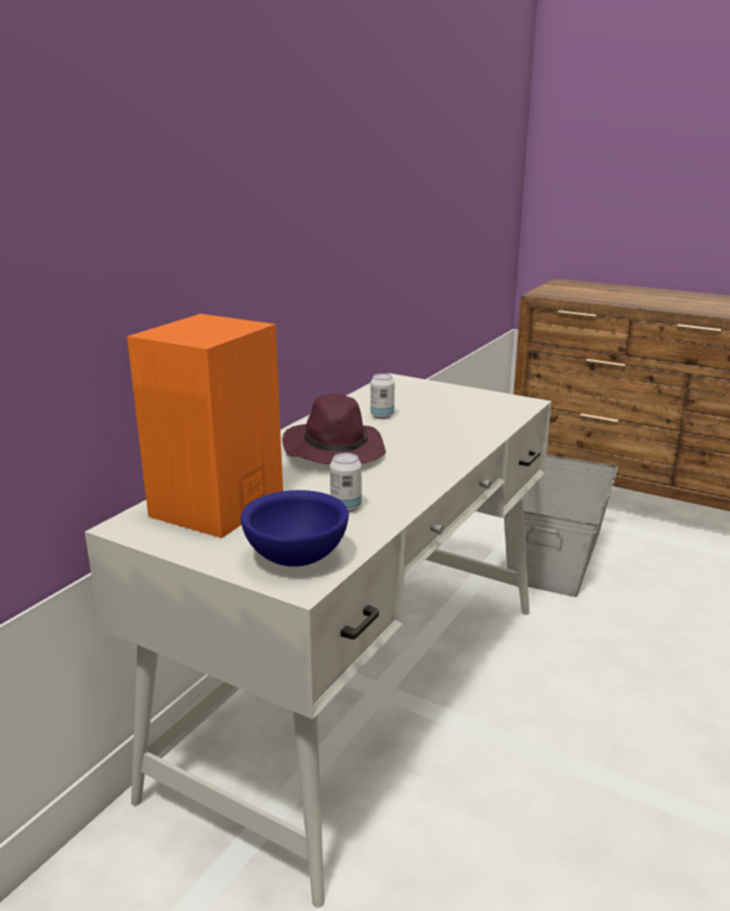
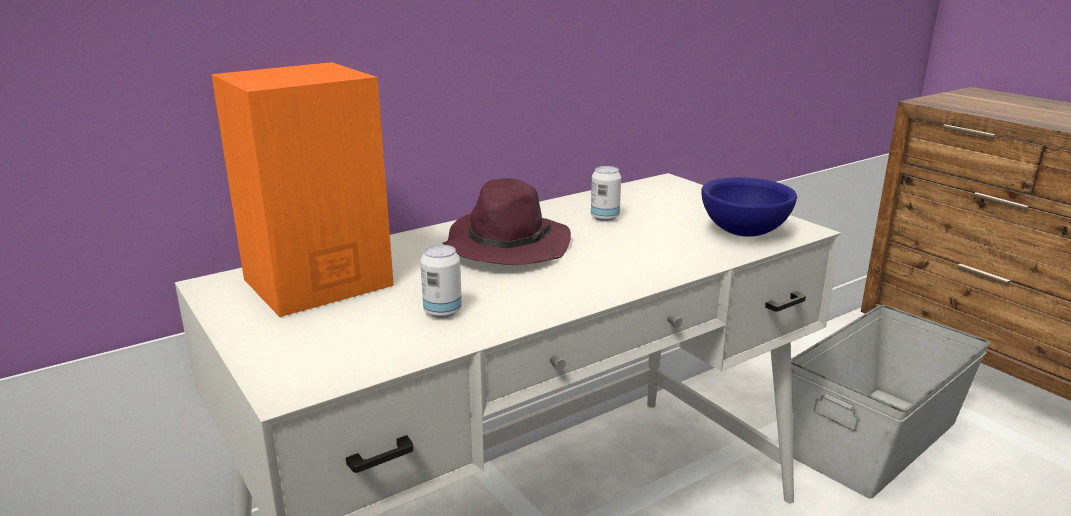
camera: 25 degrees right, 0 degrees up
blue bowl [241,490,349,567] -> blue bowl moved to [701,177,797,237]

